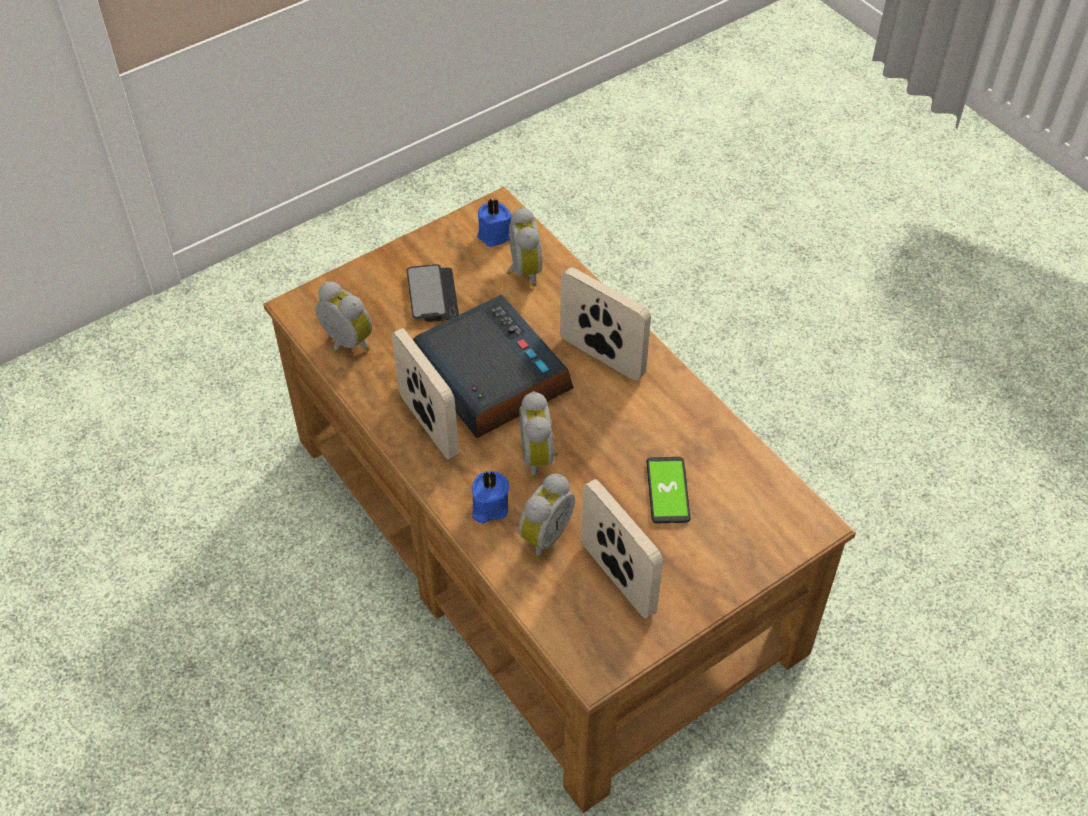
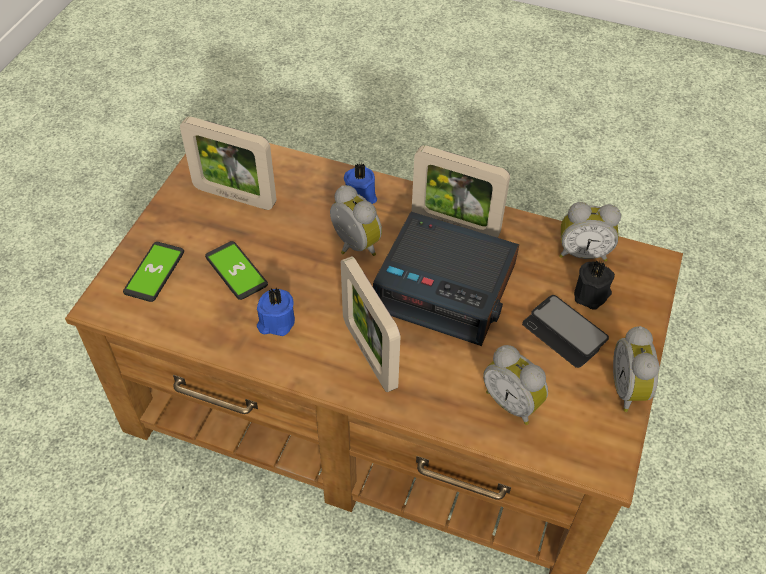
camera: 145 degrees right, 0 degrees up
blue candle [477,199,512,247] -> blue candle moved to [257,287,295,336]
alarm clock [518,474,575,559] -> alarm clock moved to [613,326,659,412]
picture frame [560,267,651,380] -> picture frame turned 60 degrees clockwise [341,256,400,392]
none -> phone [123,242,184,302]
none -> black candle [574,260,615,310]

